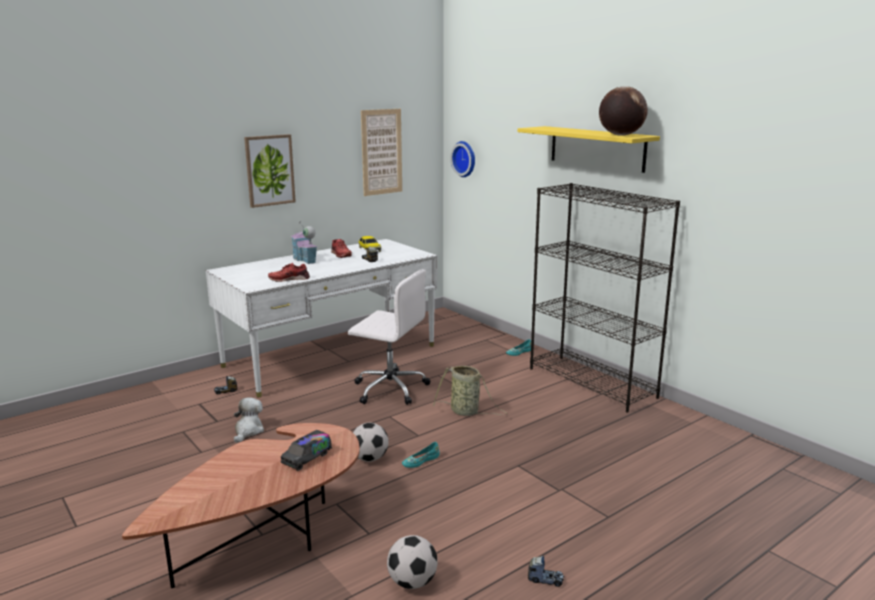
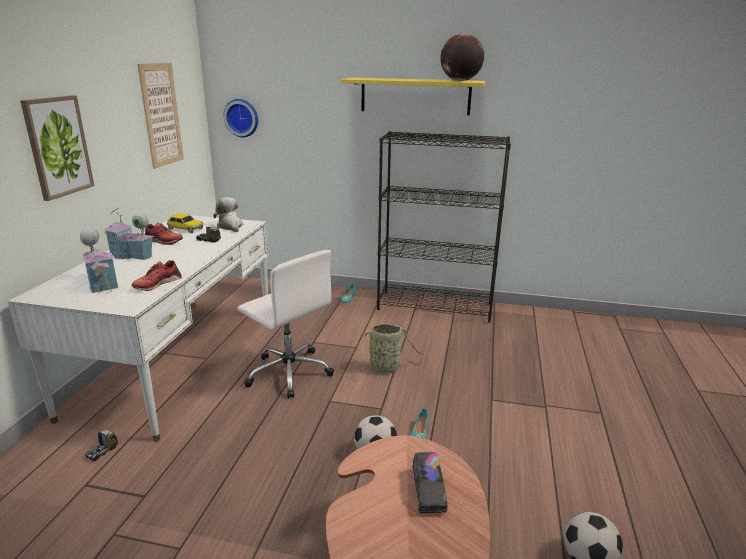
camera: 40 degrees left, 5 degrees up
plush toy [234,397,264,443] -> plush toy moved to [213,197,243,232]
white office chair [348,269,430,405] -> white office chair turned 60 degrees clockwise [237,250,334,398]
toy truck [528,556,564,587] -> none
none -> toy house [80,228,119,293]

